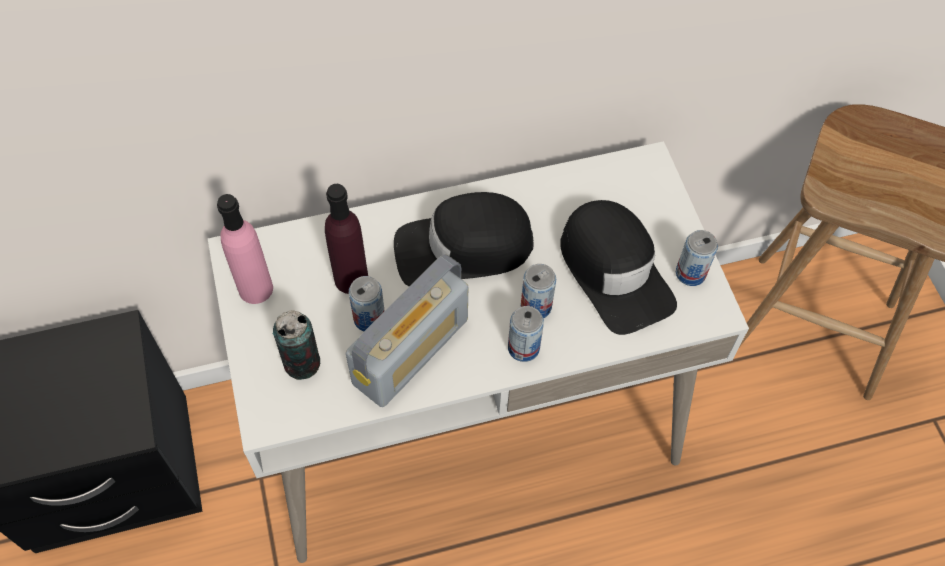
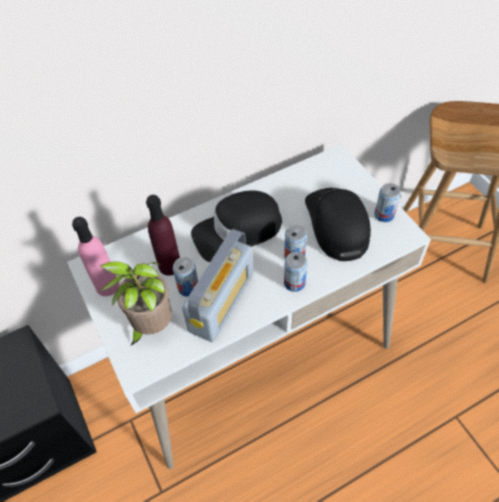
camera: 10 degrees left, 5 degrees down
can [273,311,320,380] -> potted plant [99,262,172,345]
black cap [560,200,677,335] -> black cap turned 150 degrees counterclockwise [305,188,371,261]

